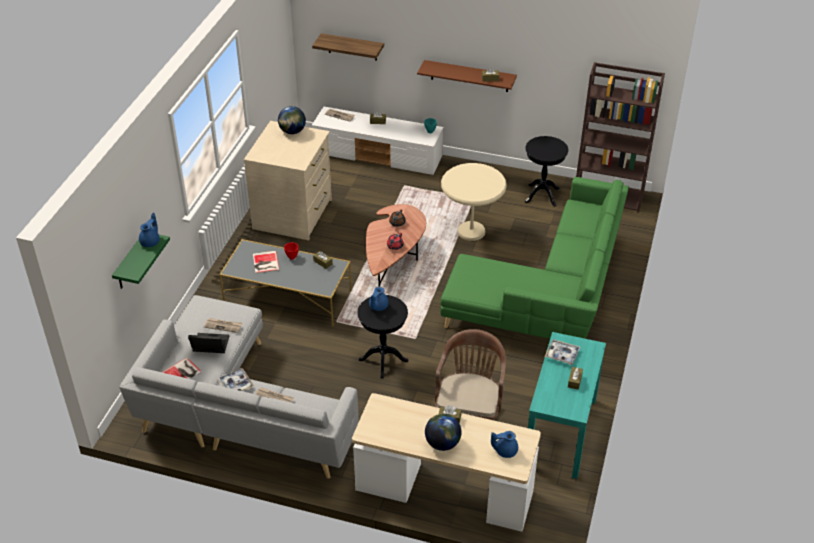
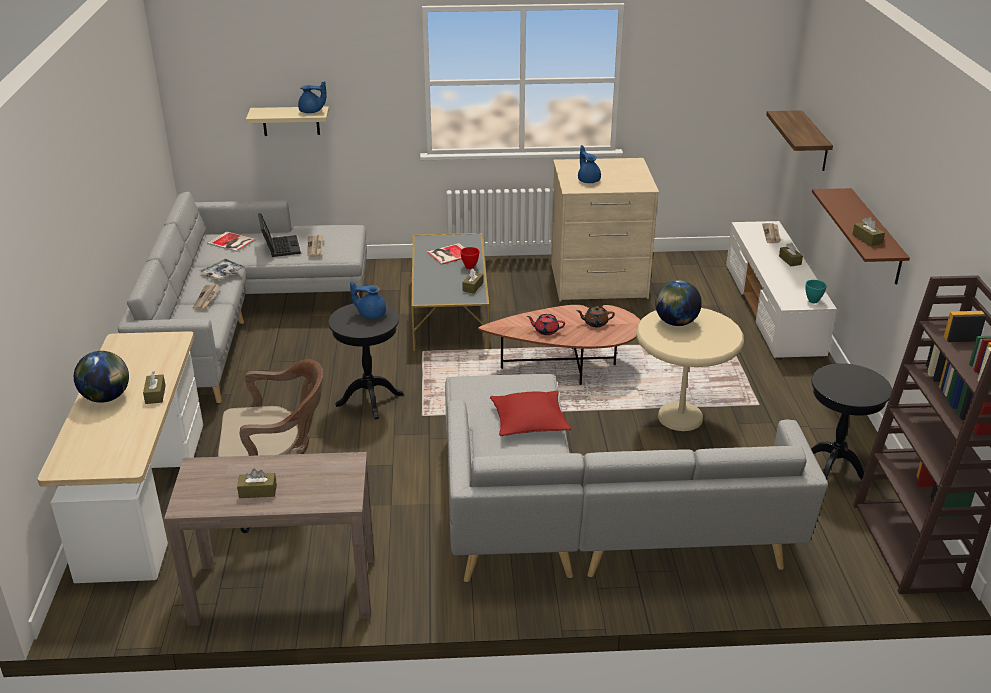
camera: 70 degrees right, 10 degrees down
green shelf [112,235,170,289] -> beige shelf [246,106,329,136]
globe [278,106,306,134] -> globe moved to [655,281,702,326]
green sofa [440,177,629,339] -> grey sofa [445,374,828,582]
blue teapot [491,431,518,458] -> blue teapot moved to [578,145,601,183]
turquoise console table [528,332,606,479] -> brown console table [164,452,374,626]
tray [544,340,581,365] -> none
none -> red pillow [490,390,571,436]

